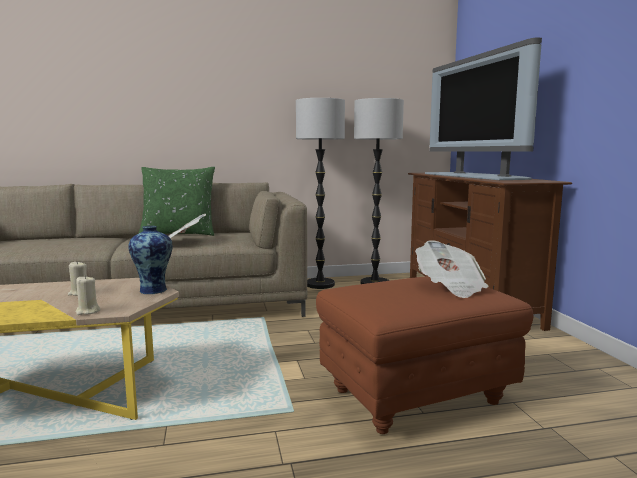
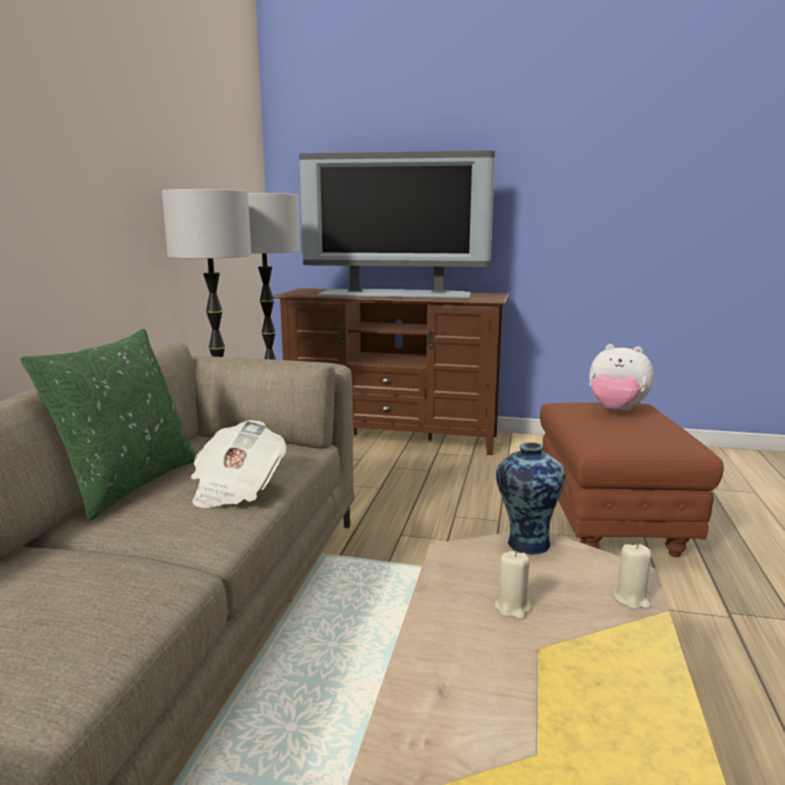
camera: 65 degrees left, 5 degrees up
newspaper [415,240,489,298] -> plush toy [589,344,654,411]

